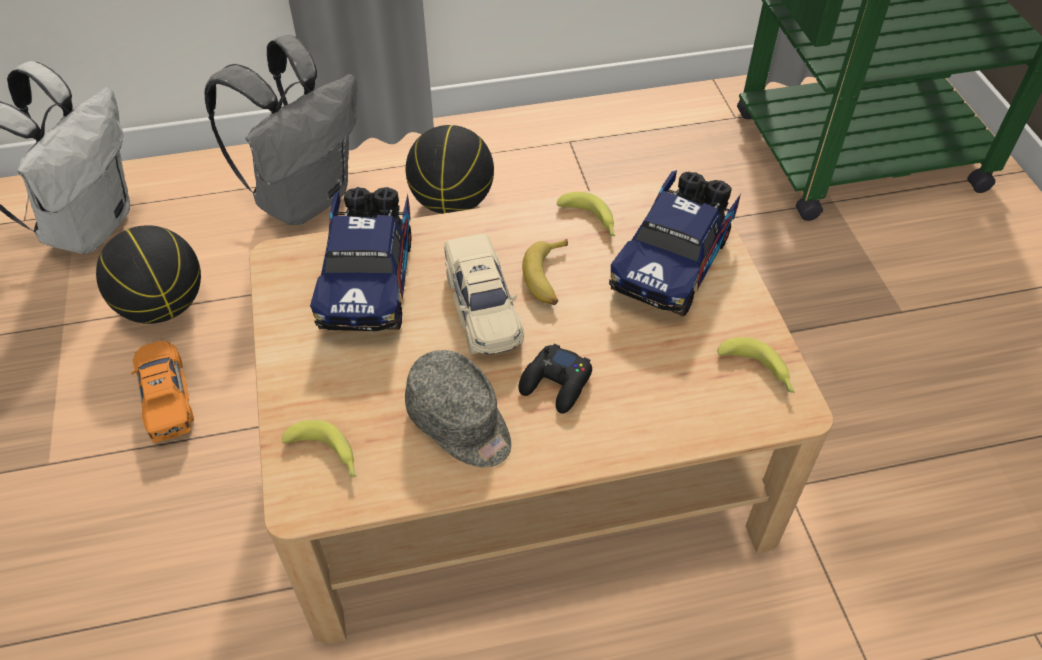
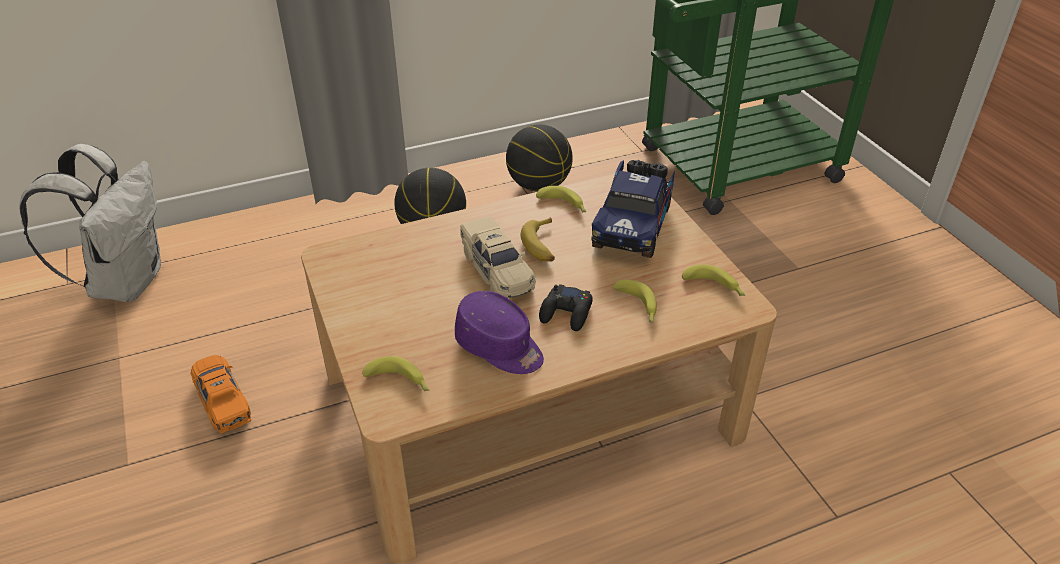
camera: 10 degrees left, 10 degrees down
basketball [96,225,201,324] -> basketball moved to [506,124,573,192]
grey backpack [204,35,357,225] -> none
toy truck [310,187,412,331] -> none
grey cap [405,350,511,468] -> purple cap [455,291,544,374]
none -> banana [612,280,657,323]

